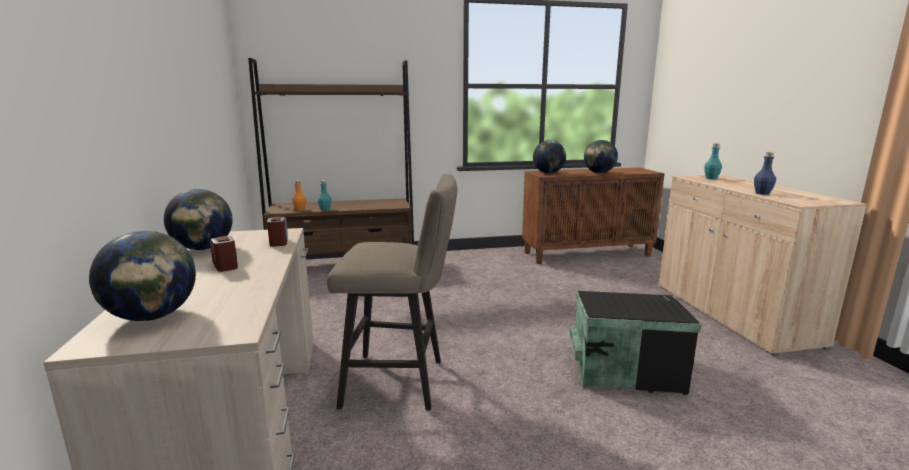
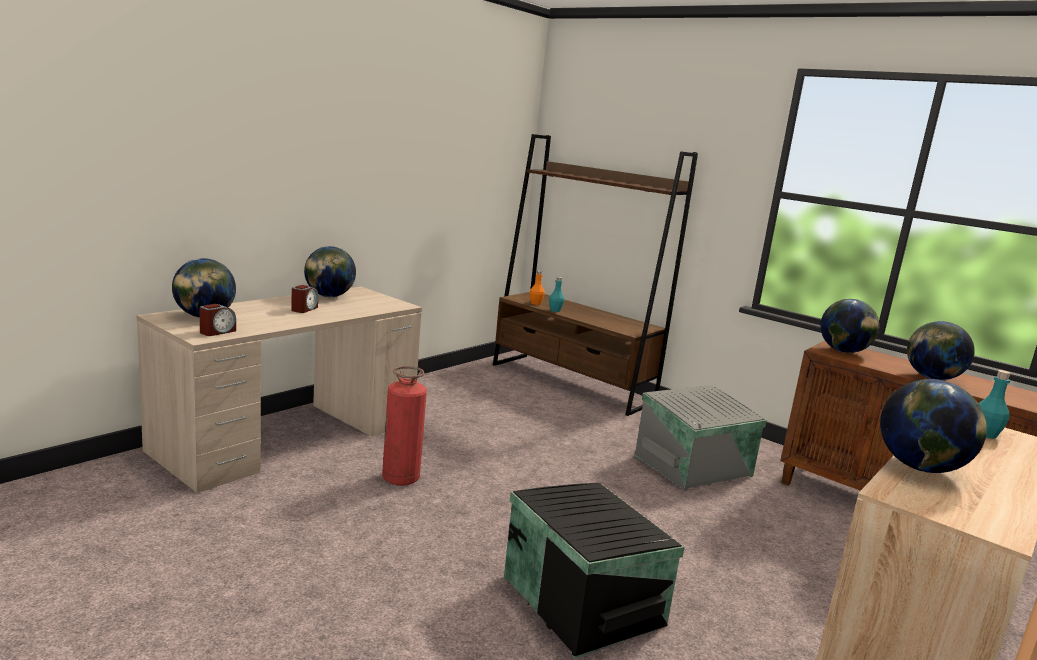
camera: 50 degrees right, 0 degrees up
alarm clock [267,217,288,247] -> alarm clock moved to [199,304,236,336]
beige stool [327,174,457,410] -> fire extinguisher [382,366,427,486]
blue bottle [754,152,776,195] -> globe [880,379,987,473]
none -> grey storage box [635,385,767,491]

